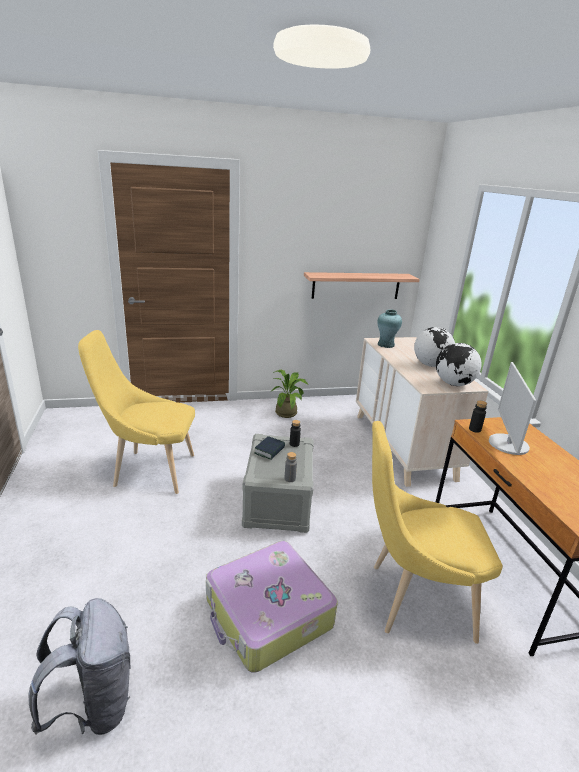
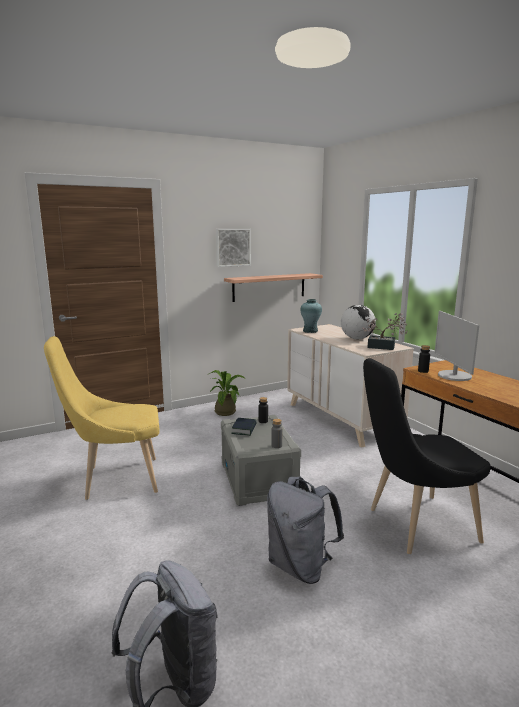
camera: 15 degrees left, 10 degrees down
suitcase [206,541,338,673] -> grey backpack [267,477,344,584]
yellow chair [372,421,503,644] -> black chair [363,358,490,554]
globe [436,343,481,386] -> potted plant [362,313,407,350]
none -> picture [216,229,251,267]

